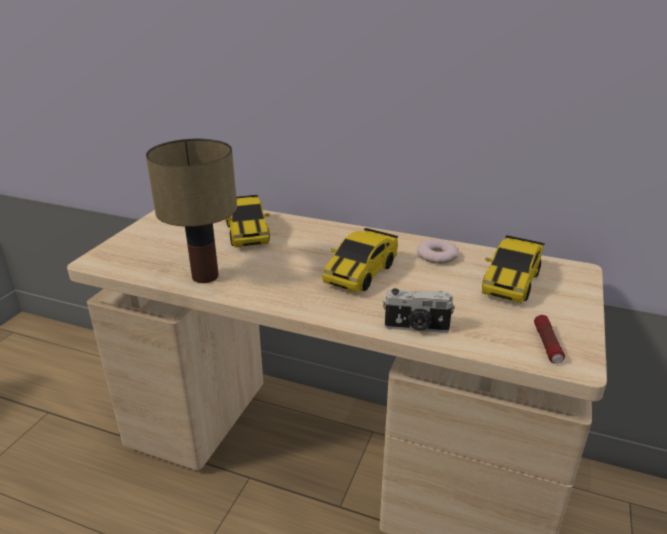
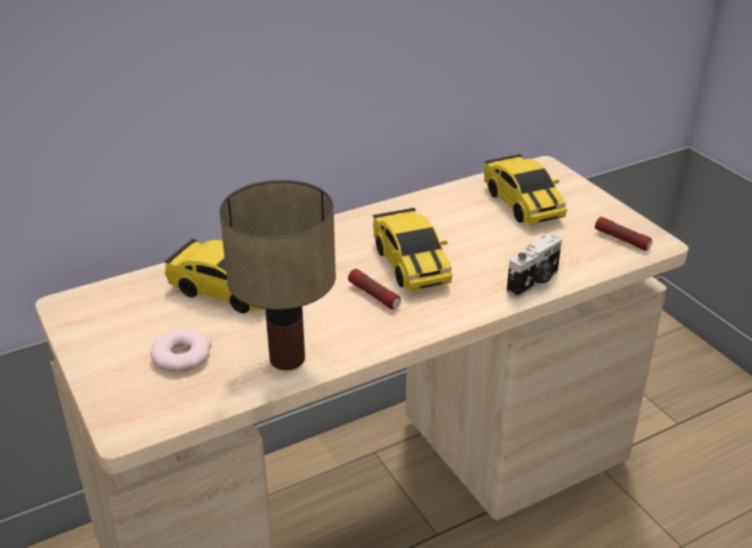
camera: 50 degrees left, 5 degrees up
donut [417,239,459,264] -> donut moved to [150,329,212,372]
none -> flashlight [348,269,401,309]

